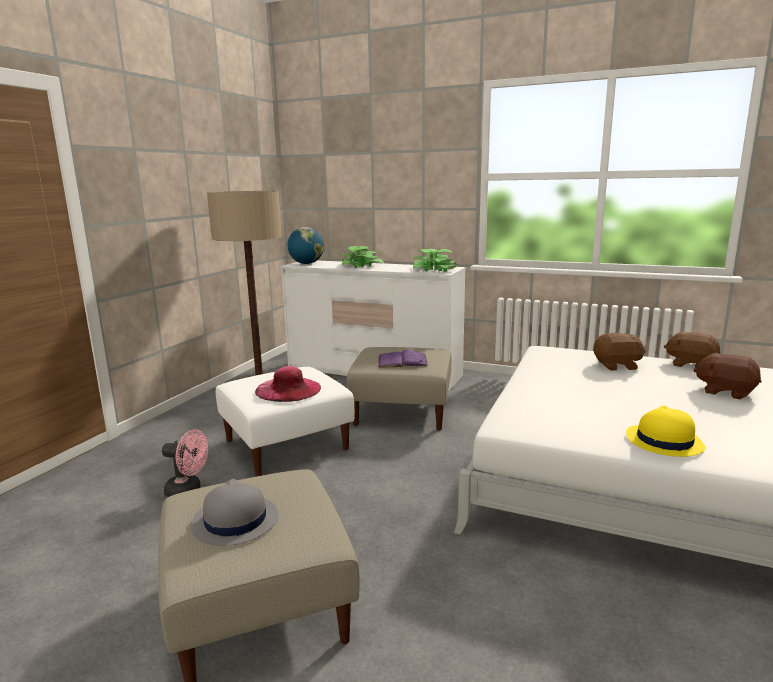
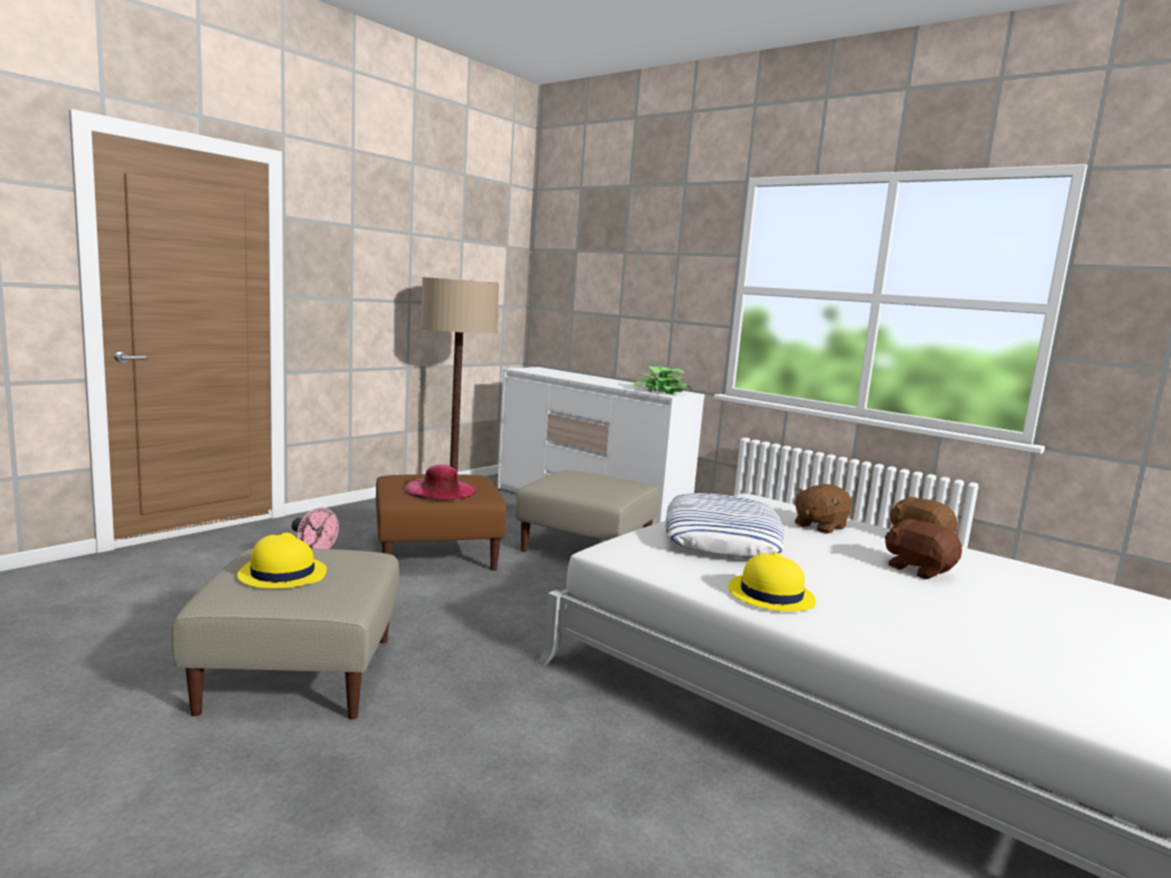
camera: 15 degrees right, 5 degrees down
grey hat [191,479,279,546] -> yellow hat [237,533,327,588]
white ottoman [216,367,355,477] -> brown ottoman [376,474,506,571]
globe [287,227,324,264] -> none
potted plant [341,246,384,268] -> none
purple book [378,350,428,368] -> none
brown plush toy [593,333,646,371] -> brown plush toy turned 120 degrees clockwise [795,484,852,534]
none -> pillow [665,493,785,558]

